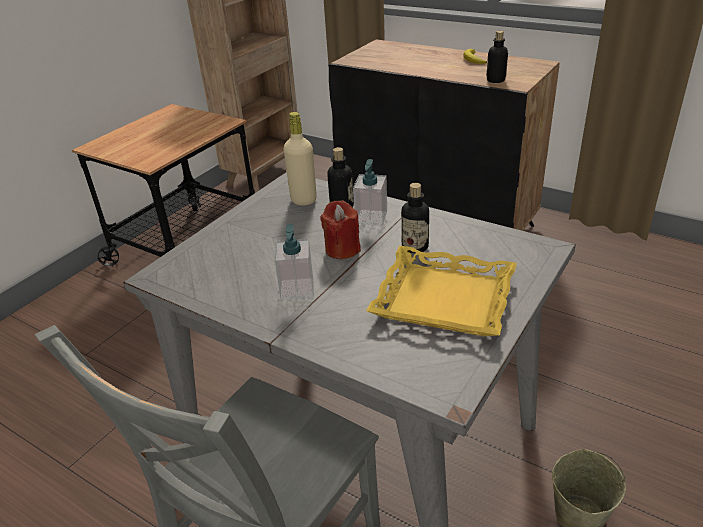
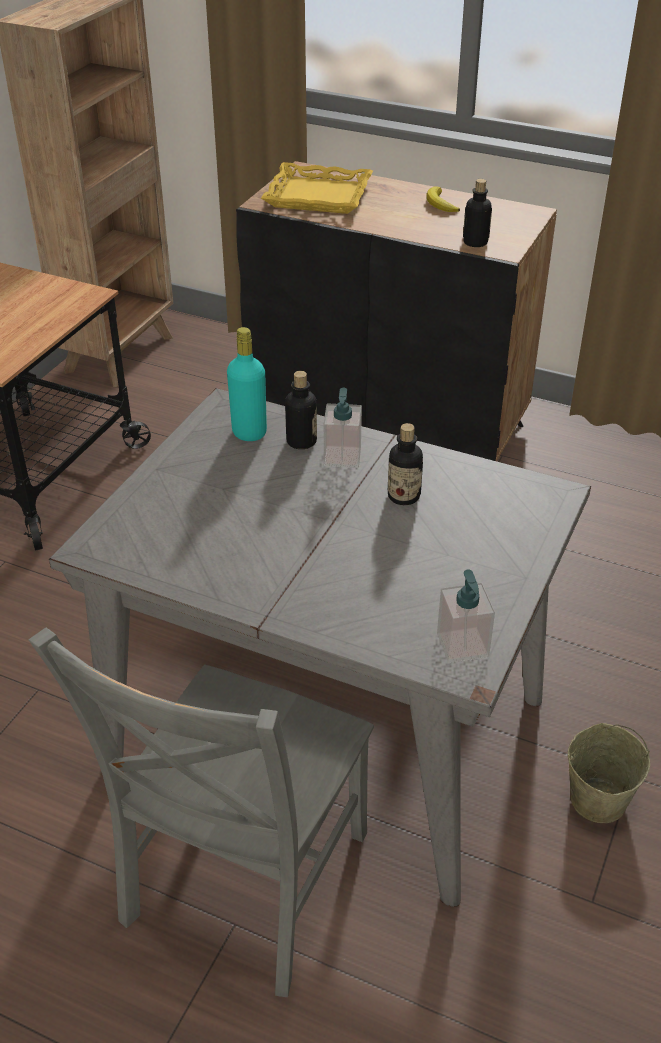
camera: 10 degrees left, 5 degrees up
soap dispenser [275,224,313,300] -> soap dispenser moved to [437,570,495,663]
beige bottle [283,112,317,205] -> turquoise bottle [227,327,267,441]
red candle [320,200,361,259] -> none
yellow tray [366,246,517,336] -> yellow tray moved to [261,162,373,214]

